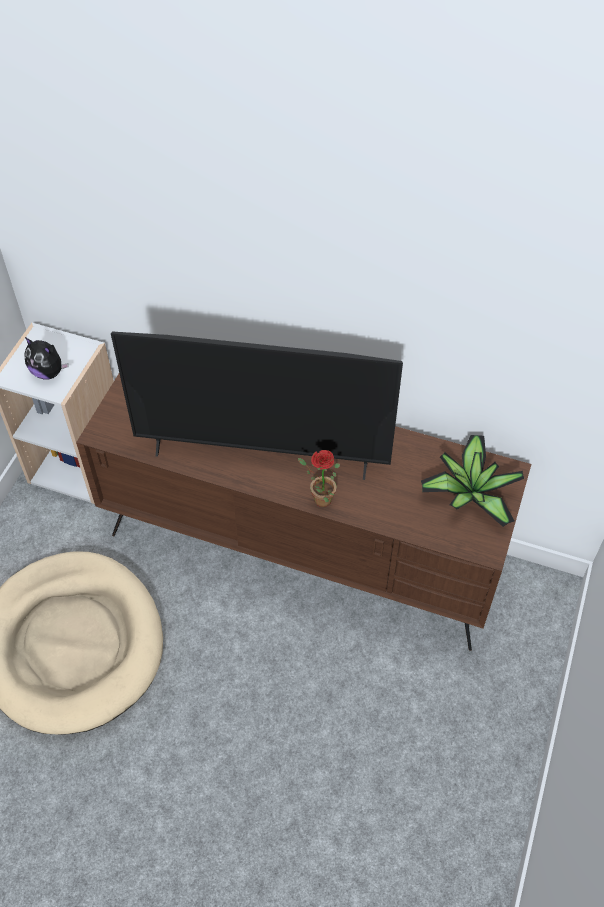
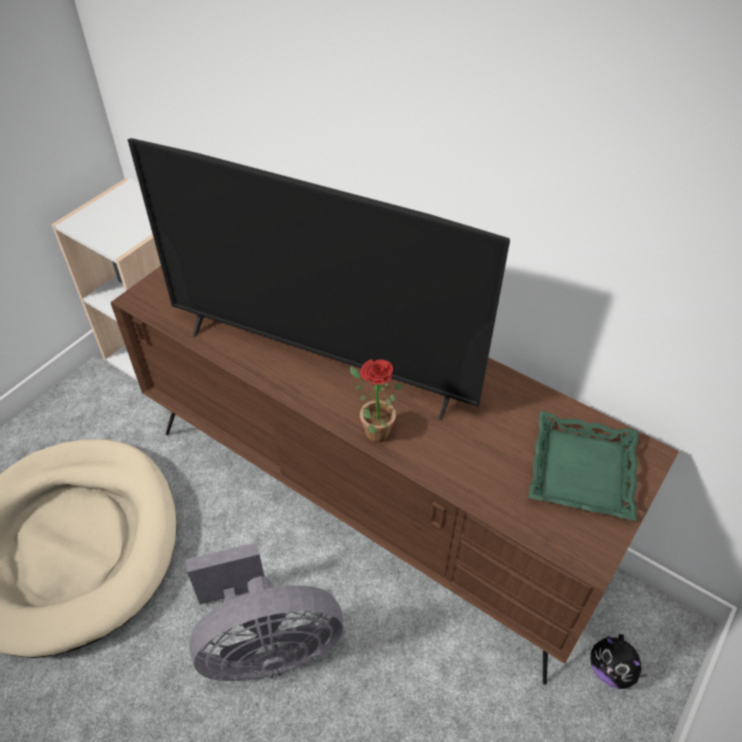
camera: 15 degrees right, 5 degrees down
plush toy [25,337,69,380] -> plush toy moved to [590,634,647,689]
potted plant [421,435,524,527] -> green tray [529,411,638,521]
none -> grey fan [186,542,343,681]

